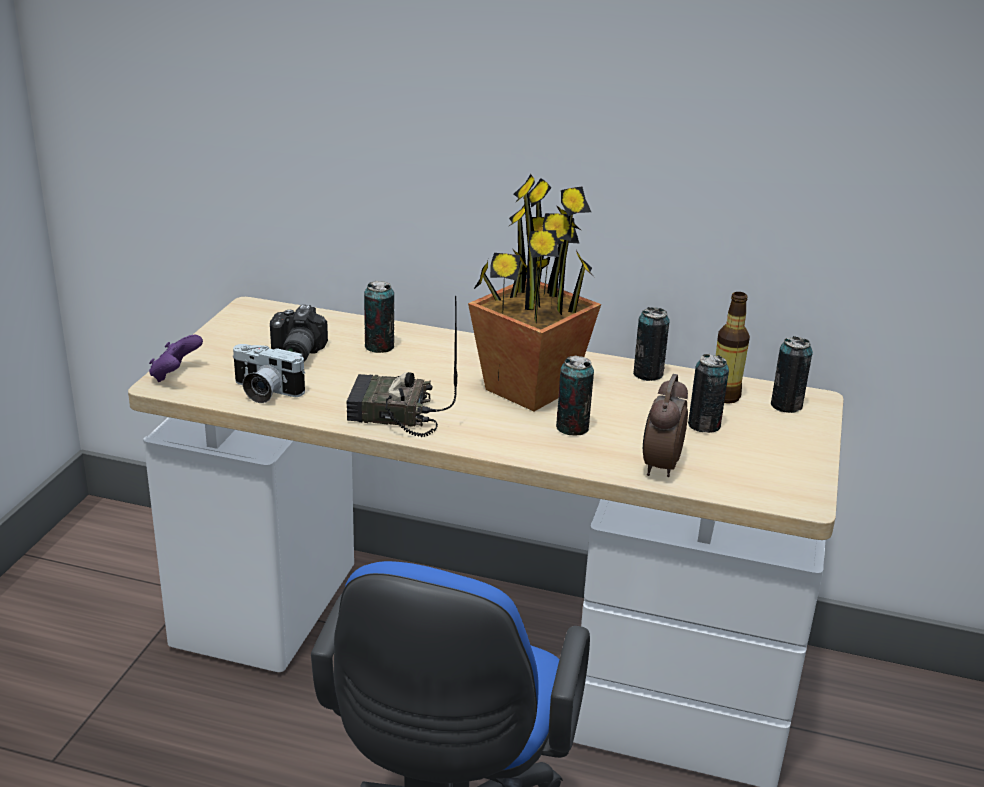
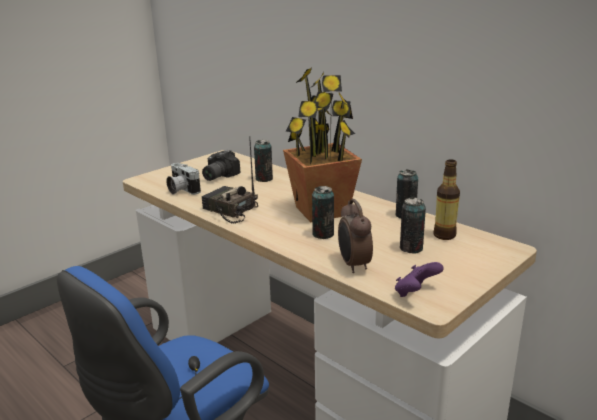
camera: 30 degrees right, 5 degrees down
purple game controller [149,335,203,382] -> purple game controller moved to [395,262,444,297]
alarm clock [643,374,688,477] -> alarm clock turned 60 degrees counterclockwise [338,199,373,273]
can [771,336,813,413] -> none

